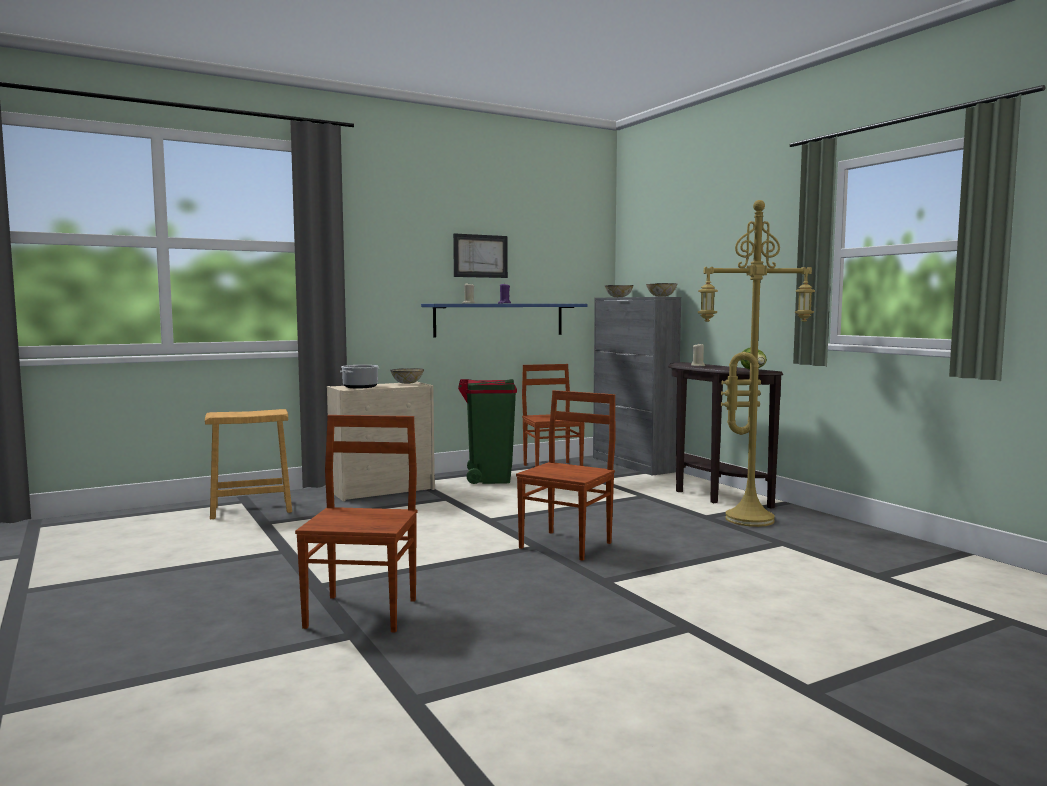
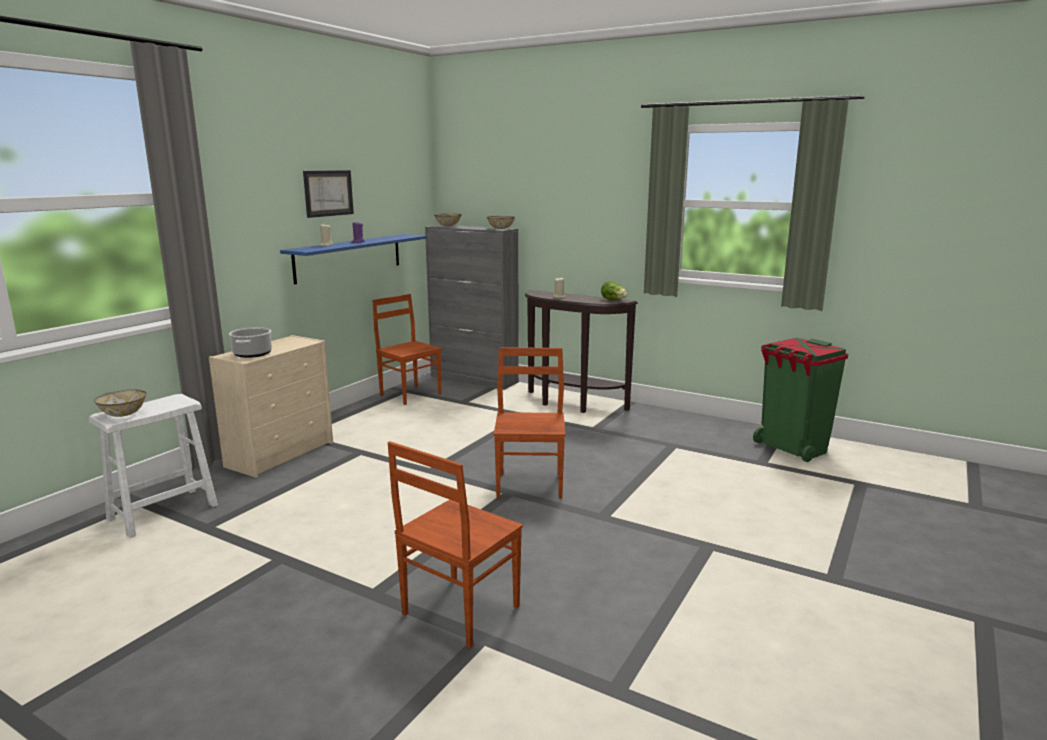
camera: 30 degrees left, 10 degrees up
brown stool [205,409,292,519] -> white stool [89,394,218,538]
brown chair [295,415,417,633] -> brown chair turned 120 degrees counterclockwise [387,441,523,648]
bowl [390,368,424,384] -> bowl moved to [94,389,146,417]
green trash can [458,379,517,484] -> green trash can moved to [753,338,848,462]
yellow floor lamp [698,200,815,527] -> none

